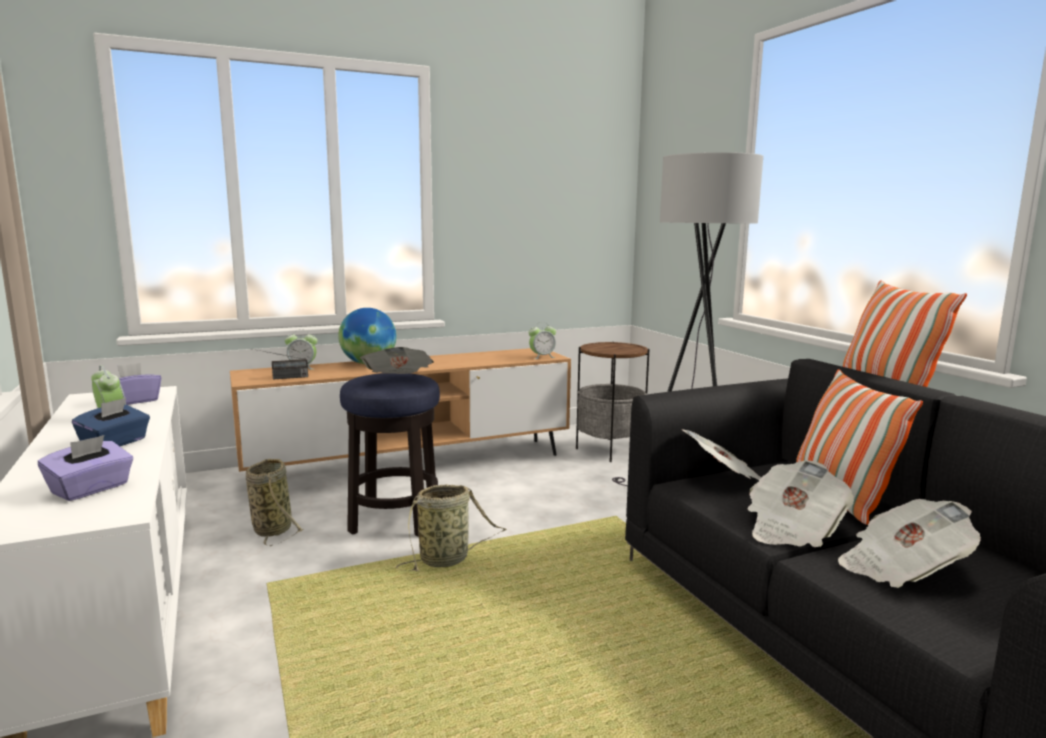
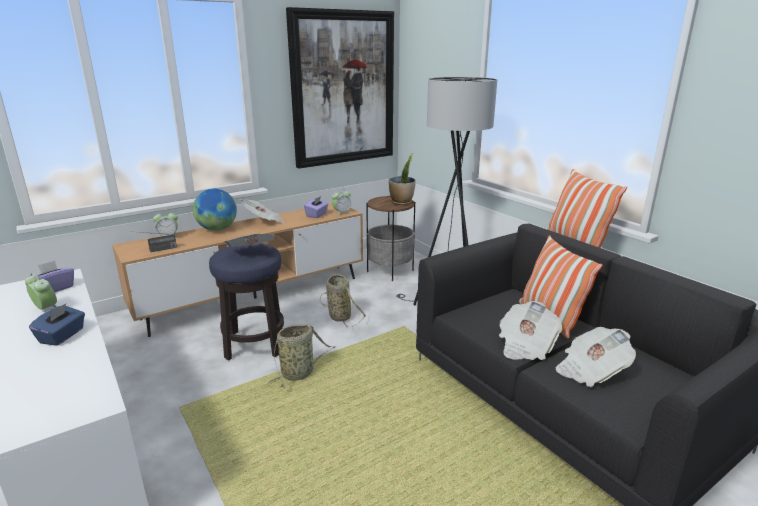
camera: 10 degrees left, 10 degrees up
purple tissue box [38,435,133,501] -> purple tissue box moved to [304,196,328,218]
basket [246,459,303,546] -> basket moved to [320,274,366,327]
newspaper [681,429,761,480] -> newspaper moved to [240,199,285,223]
none -> picture [286,7,394,168]
none -> potted plant [389,153,416,205]

